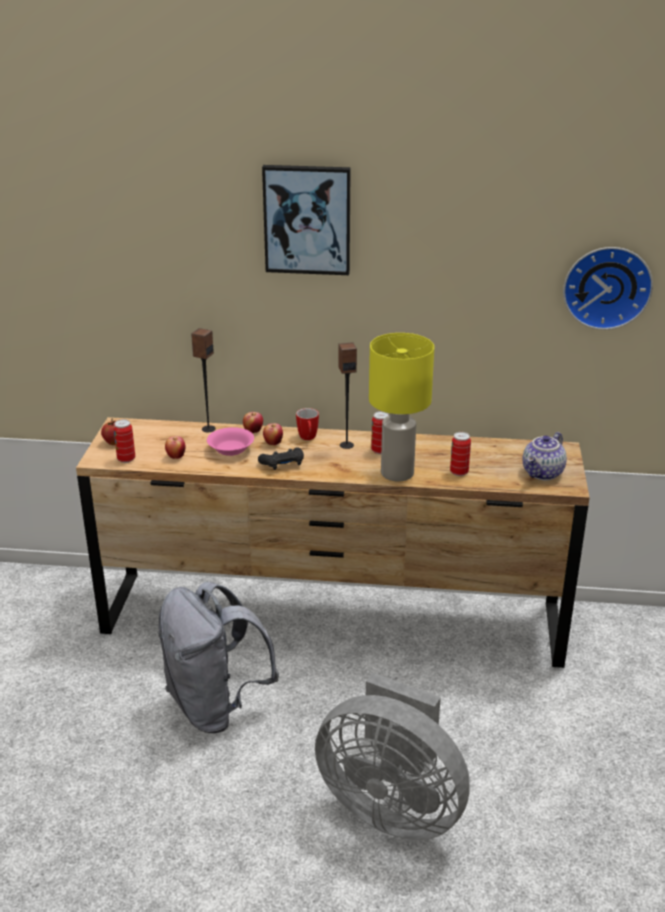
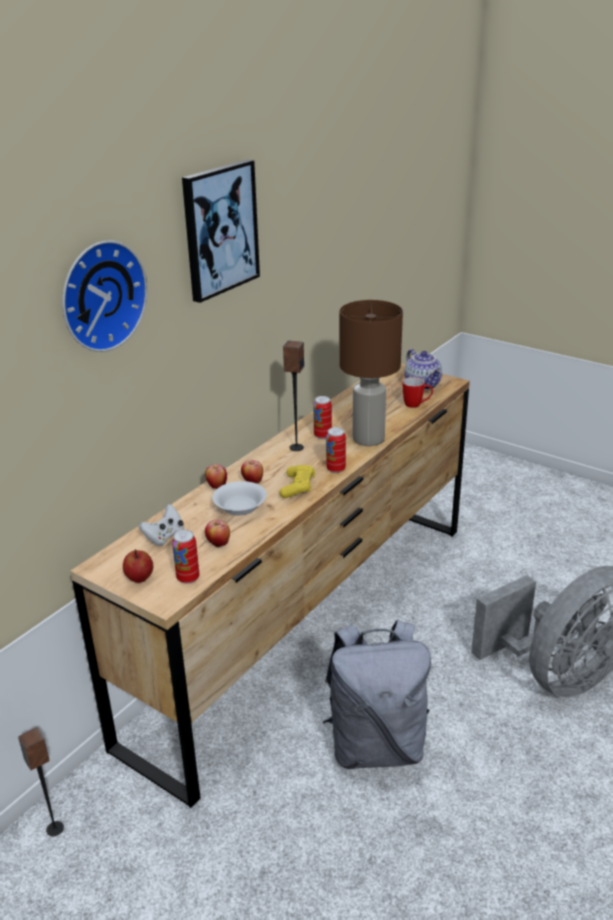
camera: 60 degrees left, 0 degrees up
speaker [191,328,215,432] -> speaker moved to [18,727,64,836]
pink bowl [207,427,254,456] -> white bowl [212,481,267,515]
black game controller [258,447,304,470] -> yellow game controller [279,465,315,498]
mug [296,408,319,440] -> mug moved to [403,377,433,408]
yellow table lamp [369,333,434,482] -> brown table lamp [340,300,403,446]
can [450,432,471,476] -> can moved to [326,427,346,473]
wall clock [563,247,653,330] -> wall clock moved to [62,240,147,352]
none -> white game controller [139,504,184,546]

